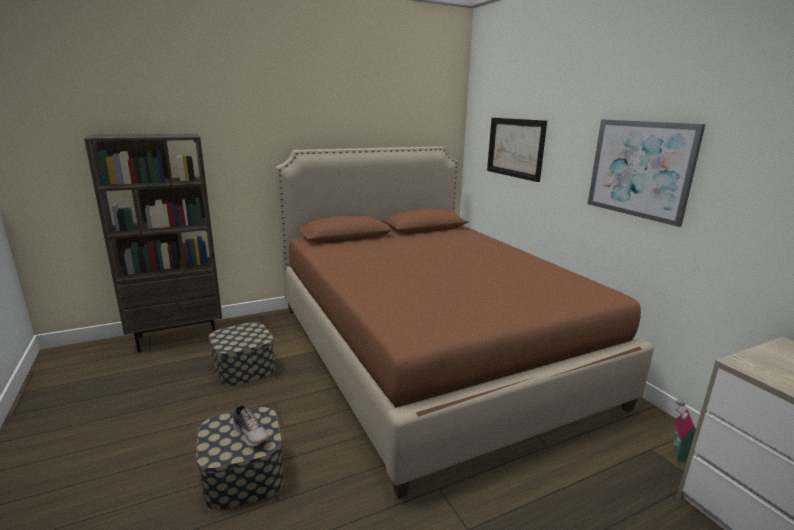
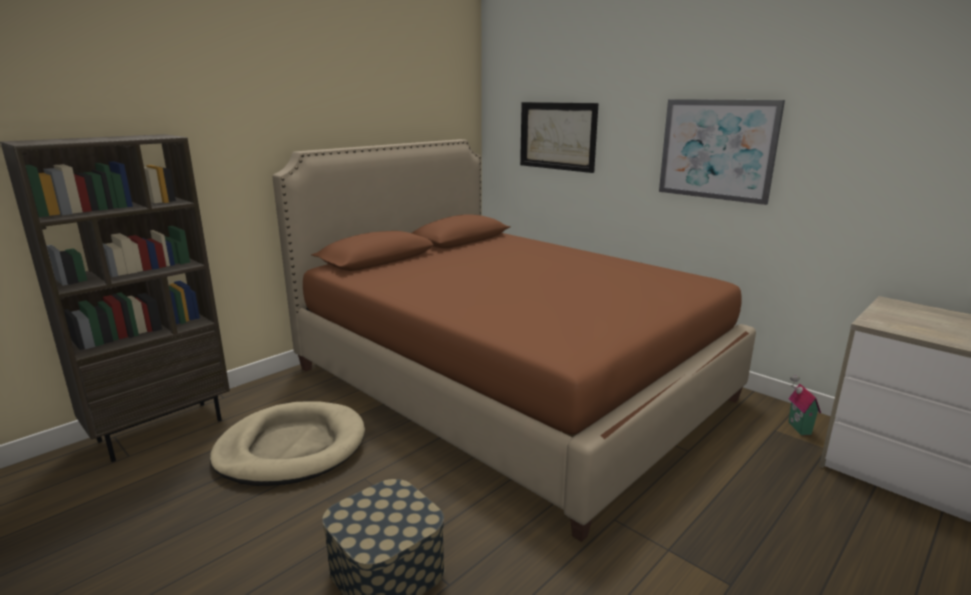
camera: 20 degrees left, 0 degrees up
storage box [209,322,275,386] -> beige dog bed [210,401,365,486]
shoe [233,402,269,447] -> none

